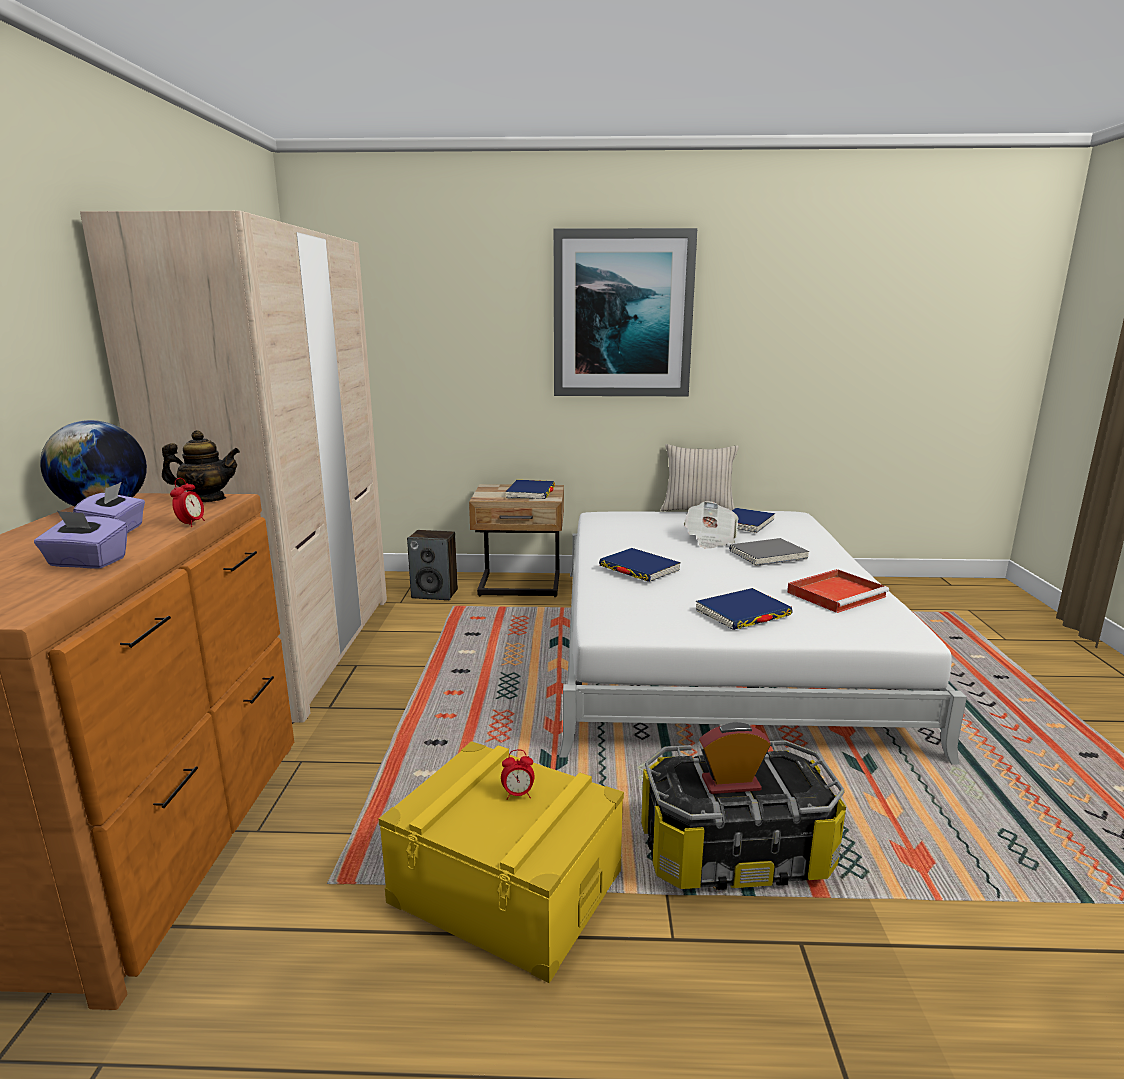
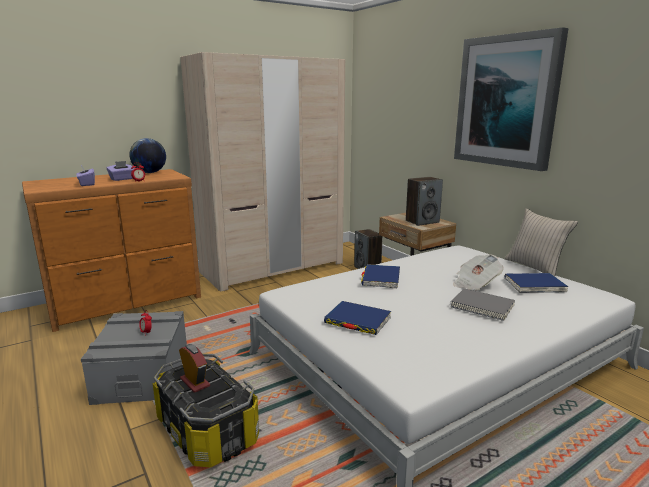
camera: 55 degrees right, 0 degrees up
teapot [162,430,240,502] -> none
yellow storage box [379,741,624,983] -> grey storage box [81,311,187,405]
blue book [506,480,555,499] -> speaker [406,177,443,226]
red tray [787,569,889,613] -> none

